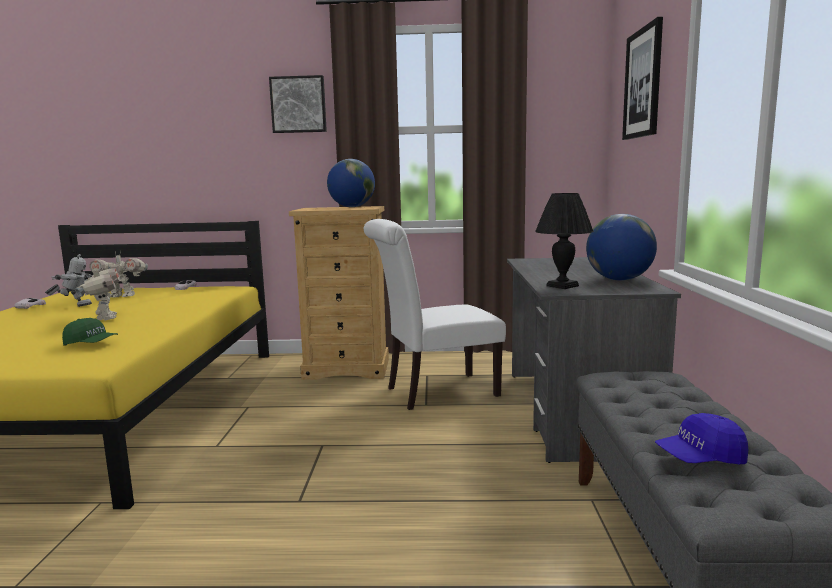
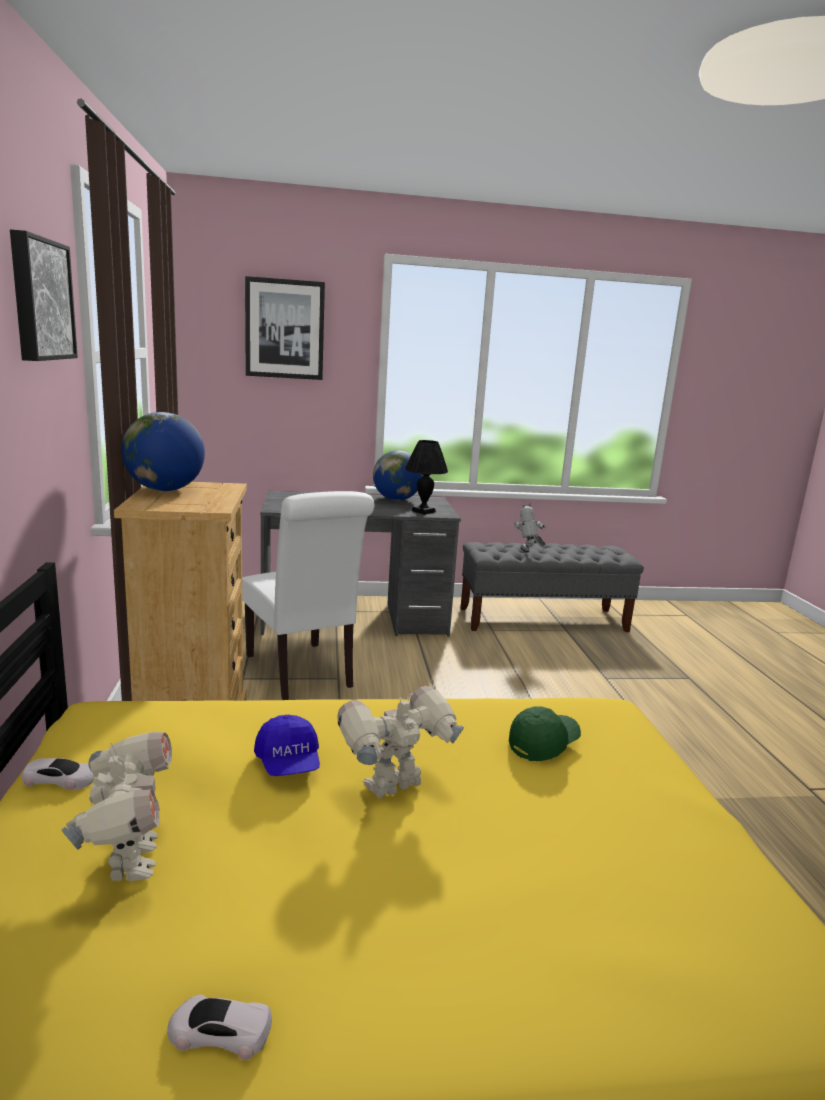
camera: 100 degrees left, 5 degrees up
toy robot [45,254,92,307] -> toy robot moved to [514,503,546,553]
green cap [62,318,118,346] -> green cap turned 45 degrees clockwise [509,706,581,761]
blue cap [655,413,748,465] -> blue cap moved to [254,715,320,776]

